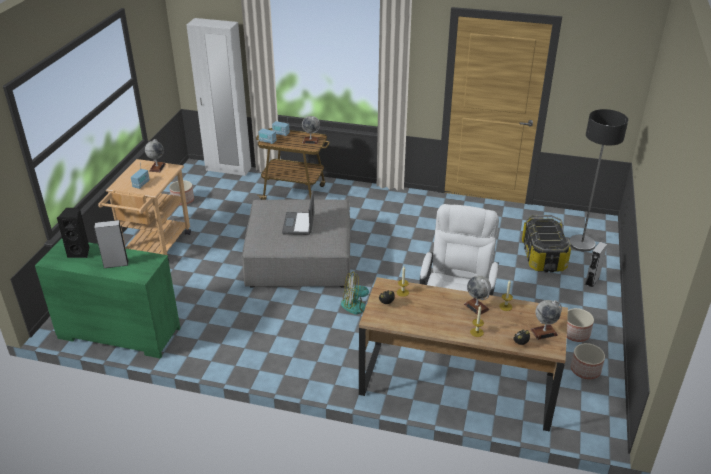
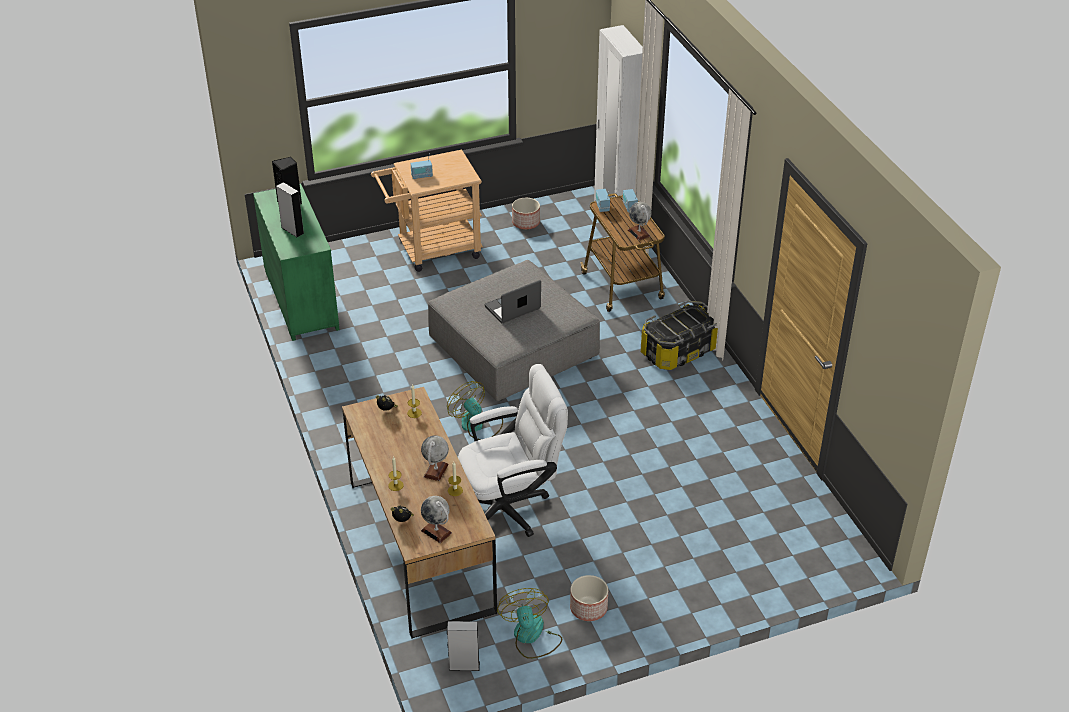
camera: 55 degrees right, 5 degrees up
globe [145,139,166,172] -> none
storage box [522,215,571,273] -> storage box moved to [641,300,718,370]
floor lamp [569,109,628,252] -> none
planter [571,343,605,380] -> fan [497,588,563,659]
grey speaker [585,242,607,287] -> grey speaker moved to [447,621,480,671]

